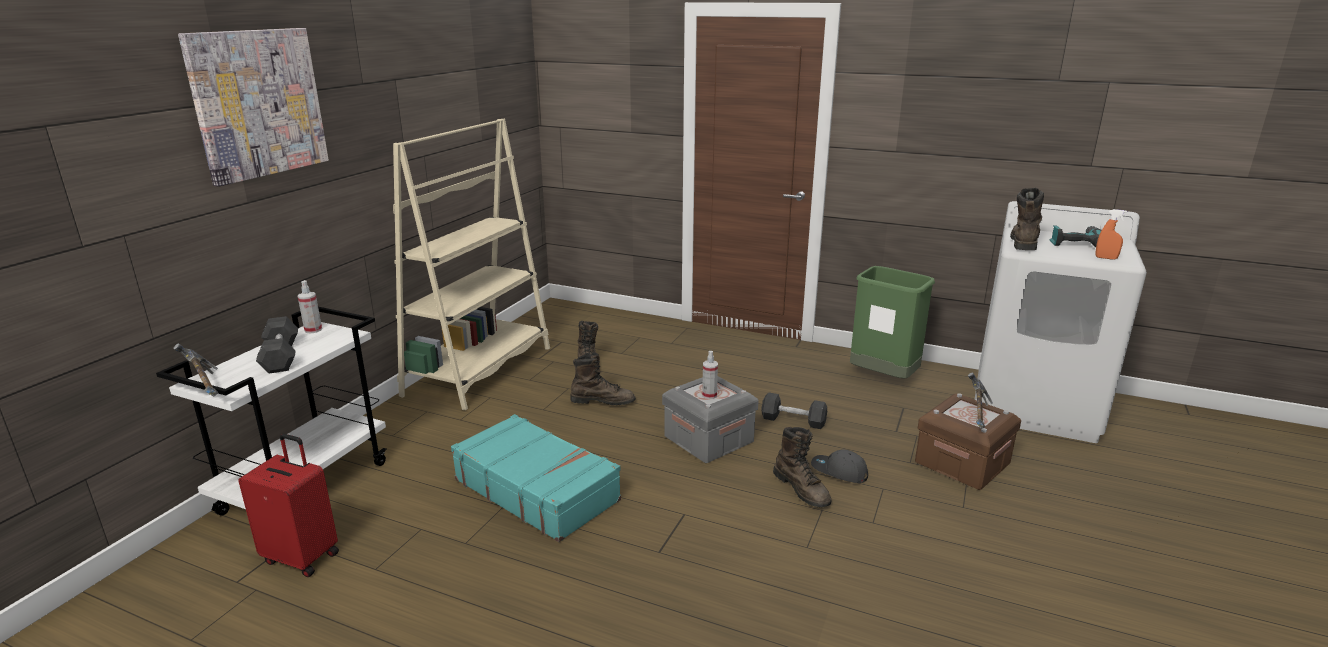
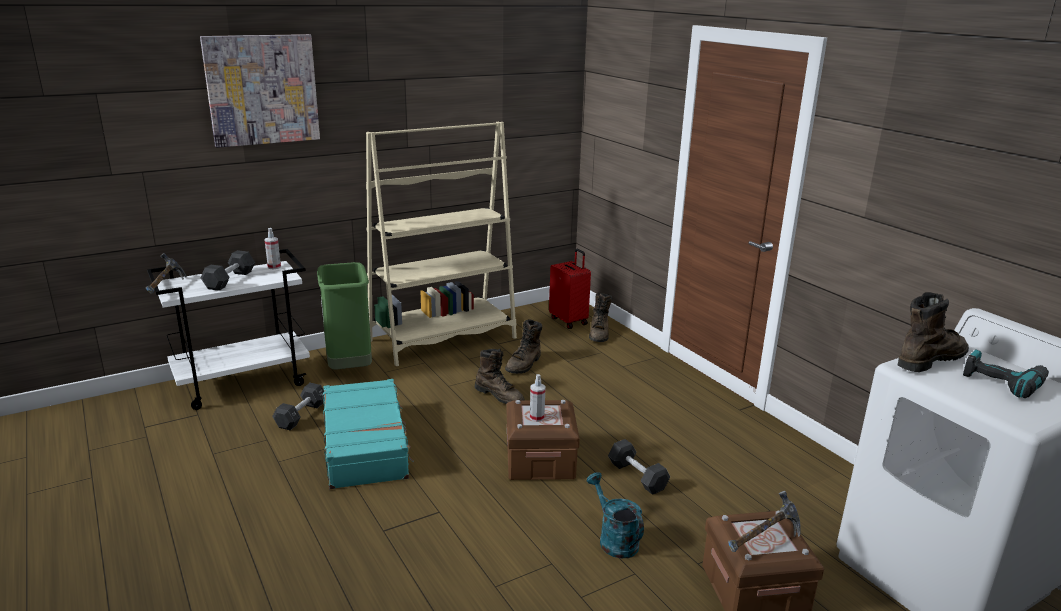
camera: 35 degrees right, 0 degrees up
red suitcase [238,434,339,577] -> red suitcase moved to [549,249,591,329]
grey storage box [662,377,759,463] -> brown storage box [507,400,580,480]
brown boot [773,427,831,507] -> brown boot moved to [589,292,612,342]
grey cap [811,449,868,483] -> turquoise watering can [587,472,644,558]
green trash can [850,266,935,379] -> green trash can moved to [317,262,372,370]
orange spray bottle [1095,209,1127,260] -> none
none -> black dumbbell [272,383,325,430]

